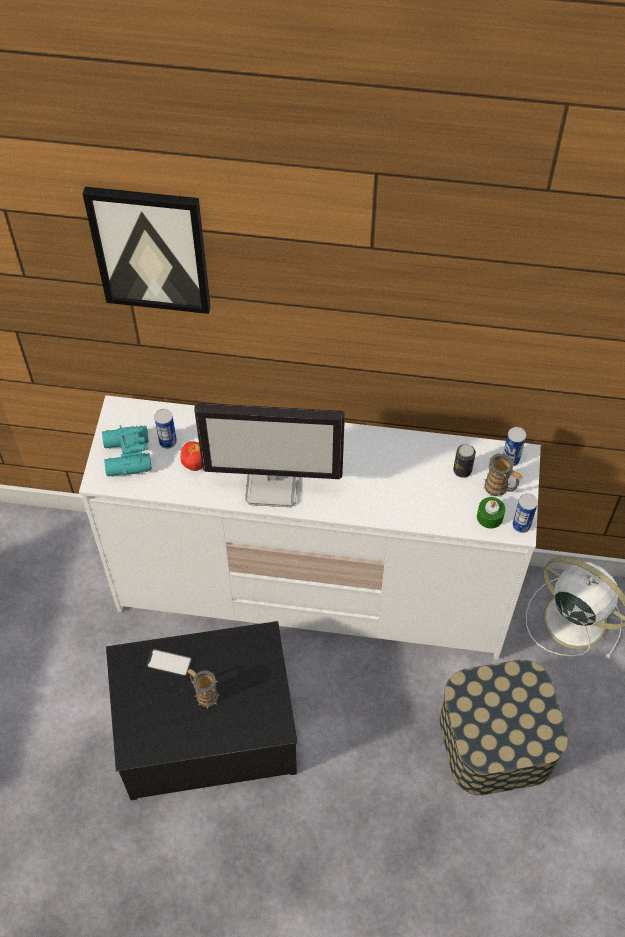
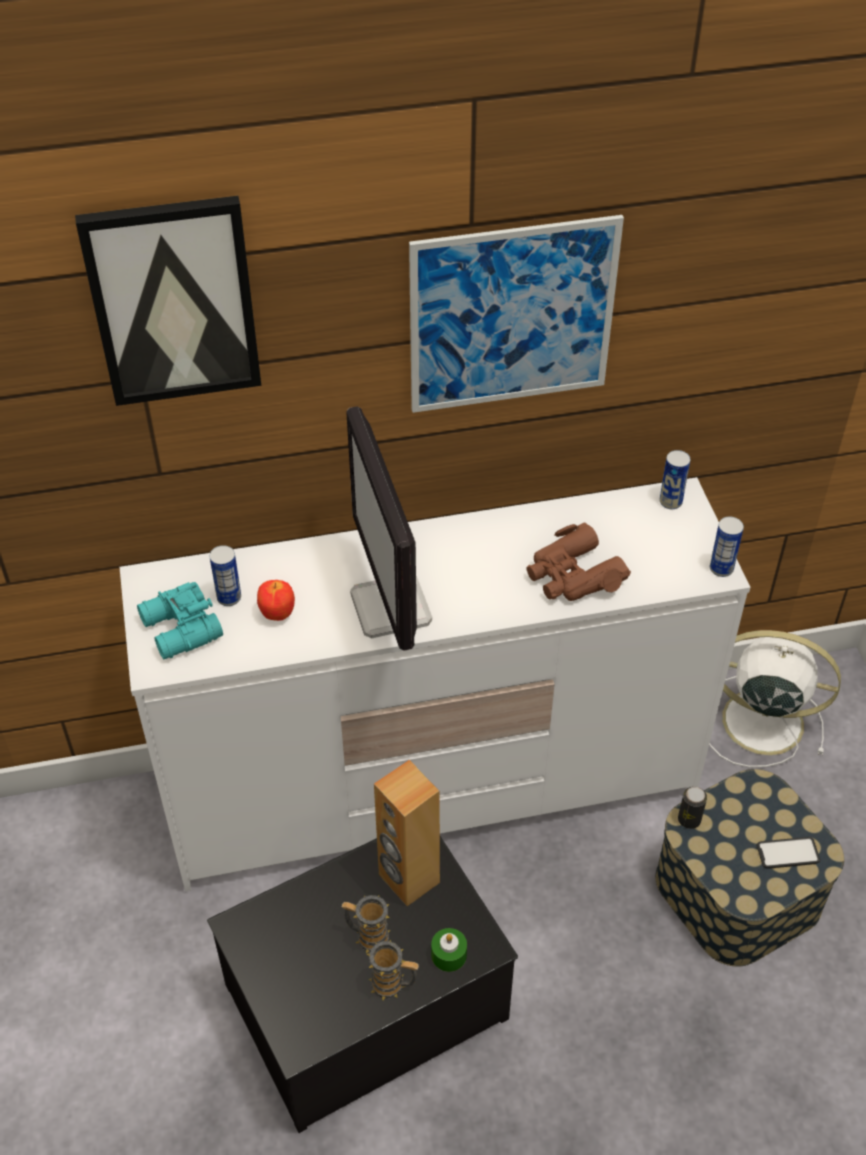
camera: 20 degrees left, 10 degrees down
phone [146,648,193,677] -> phone moved to [757,837,820,869]
monitor [194,403,345,507] -> monitor turned 90 degrees clockwise [346,406,432,651]
can [453,444,476,478] -> can moved to [678,787,707,829]
green candle [477,497,505,529] -> green candle moved to [431,928,467,972]
mug [484,453,523,497] -> mug moved to [367,940,419,1000]
none -> brown speaker [374,760,440,906]
none -> picture [409,215,624,413]
none -> brown binoculars [526,522,631,601]

